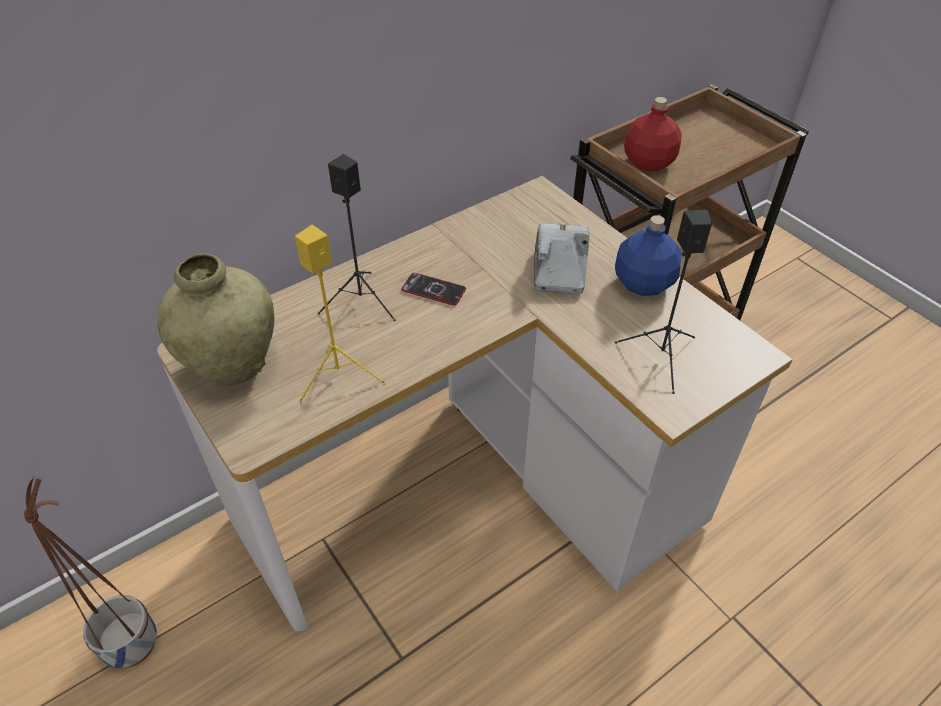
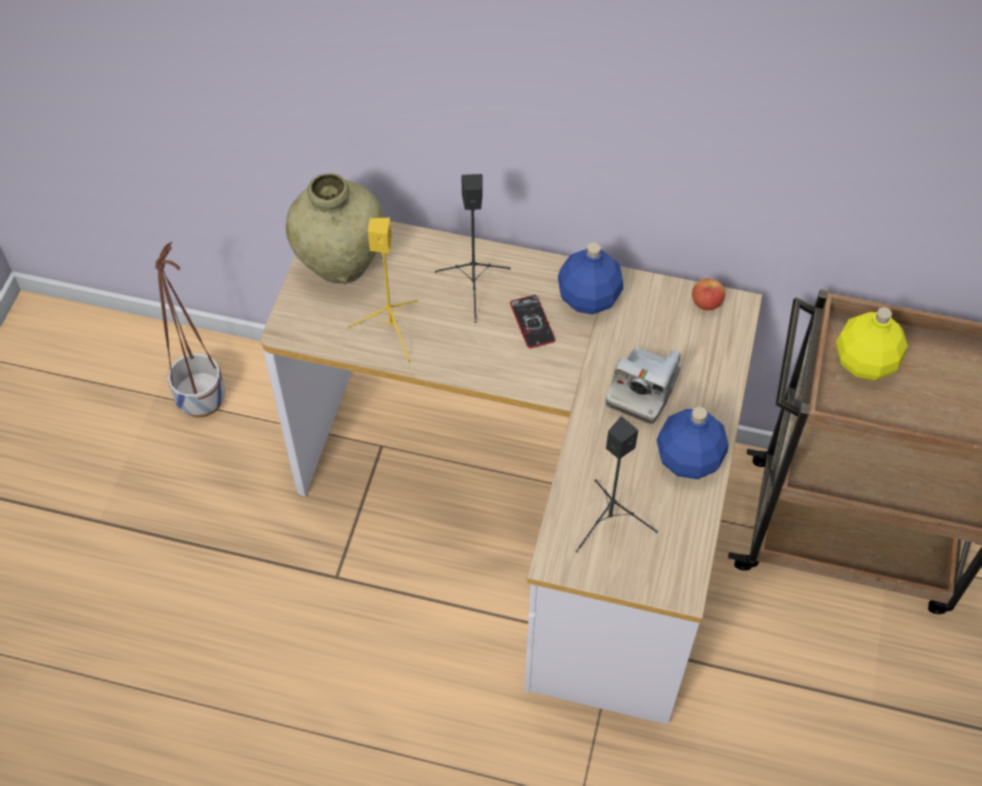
camera: 50 degrees right, 10 degrees up
camera [534,222,589,294] -> camera turned 150 degrees clockwise [606,348,681,424]
red bottle [624,97,682,171] -> yellow bottle [836,307,908,380]
none -> blue bottle [558,242,623,314]
none -> apple [692,278,725,310]

